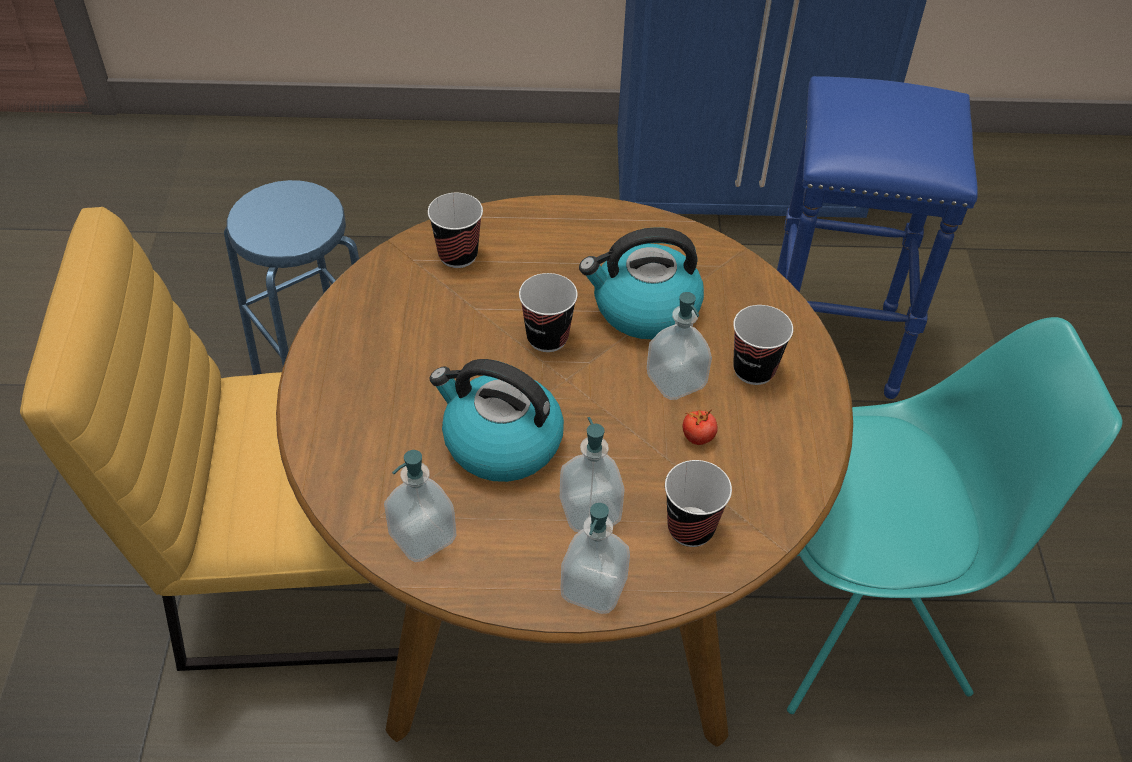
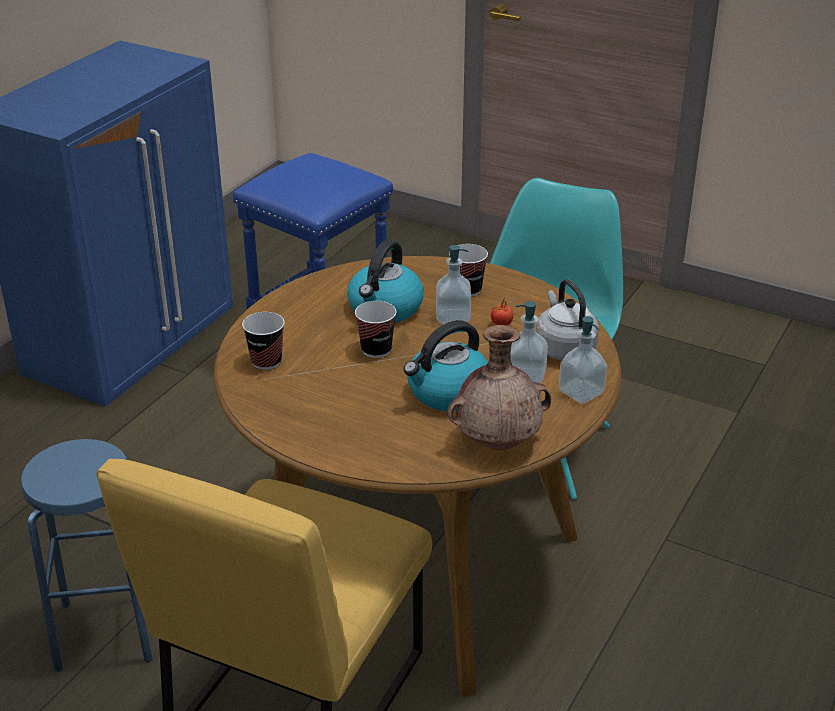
camera: 60 degrees left, 15 degrees down
soap dispenser [384,450,456,562] -> brown vase [447,325,551,450]
cup [665,460,732,547] -> grey kettle [536,279,599,361]

